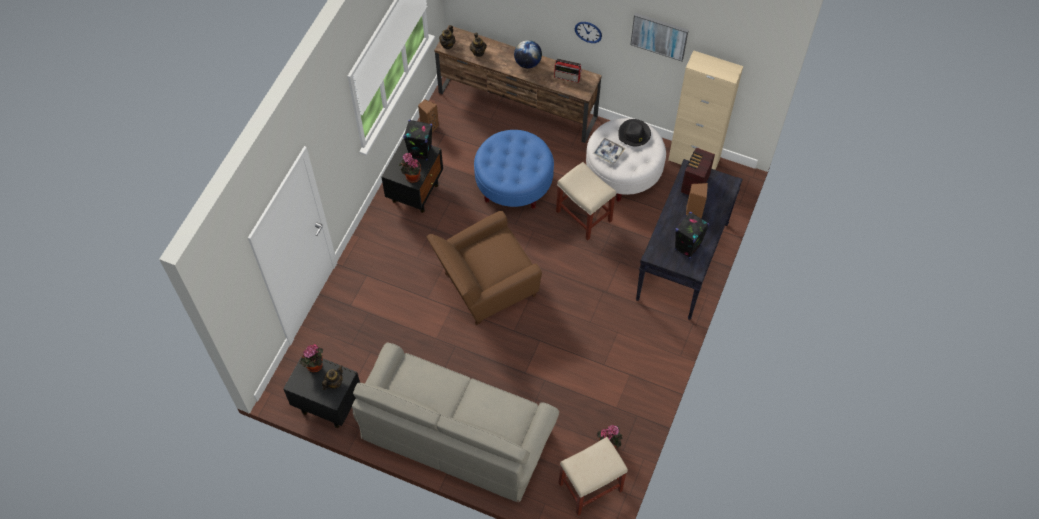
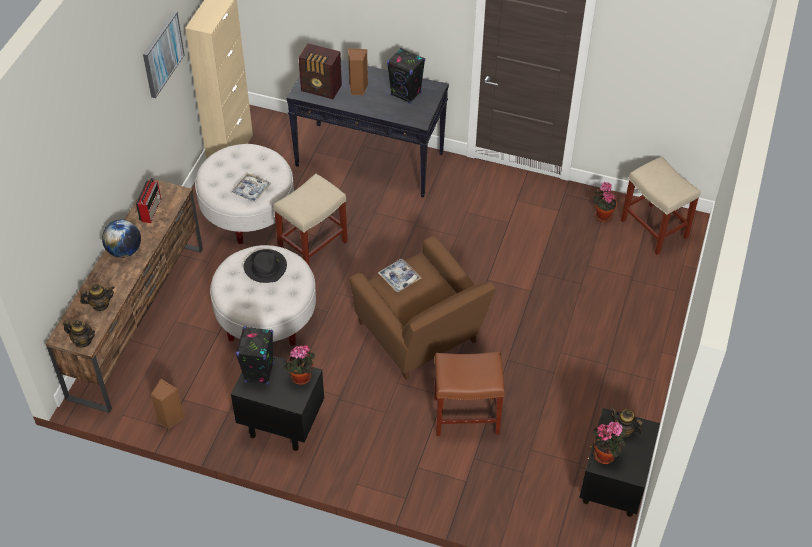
camera: 95 degrees left, 10 degrees down
grey sofa [352,343,559,503] -> none
blue ottoman [474,130,554,209] -> white ottoman [210,245,316,346]
wall clock [575,22,602,43] -> none
black hat [618,119,651,146] -> black hat moved to [244,249,287,283]
none -> tray [378,259,421,292]
none -> brown stool [434,352,505,436]

